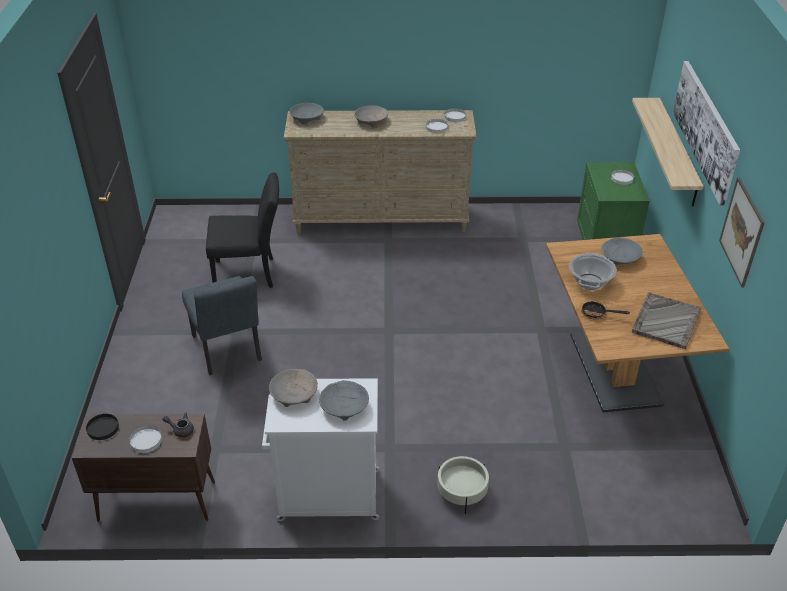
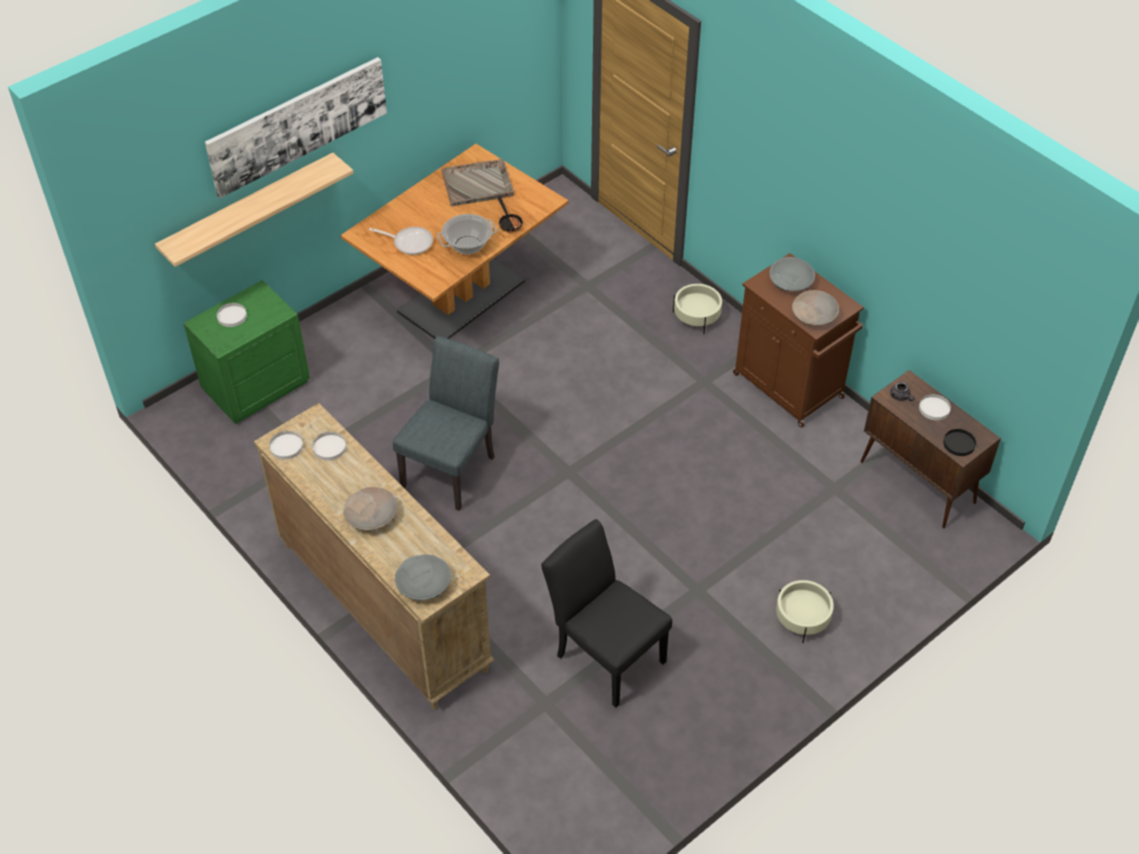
camera: 130 degrees left, 10 degrees up
grey chair [182,276,262,375] -> grey chair moved to [393,336,499,511]
white cabinet [262,378,380,521] -> brown cabinet [733,253,864,427]
grey bowl [601,238,642,265] -> frying pan [369,227,433,255]
picture [719,178,765,288] -> none
none -> beige planter [776,580,834,643]

